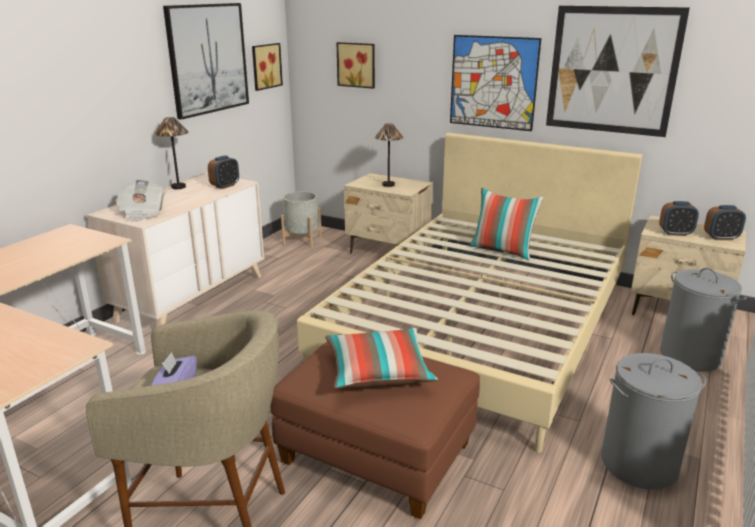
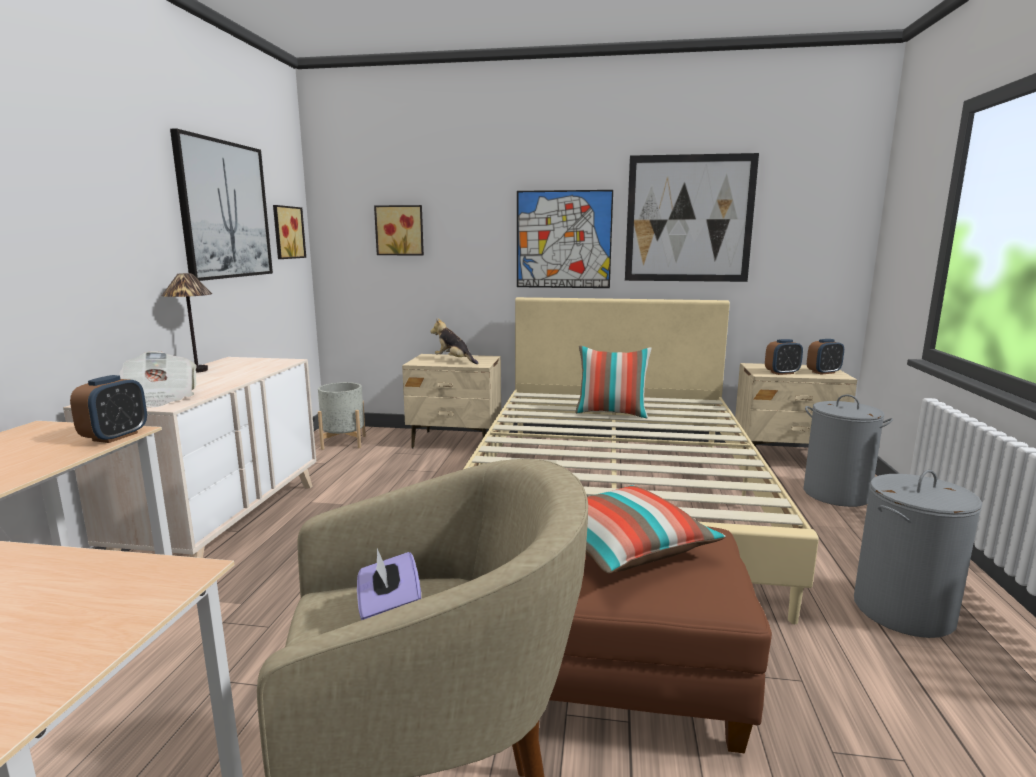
camera: 20 degrees left, 10 degrees down
alarm clock [208,155,239,189] -> alarm clock moved to [70,375,147,443]
table lamp [375,123,403,187] -> plush toy [431,319,479,364]

